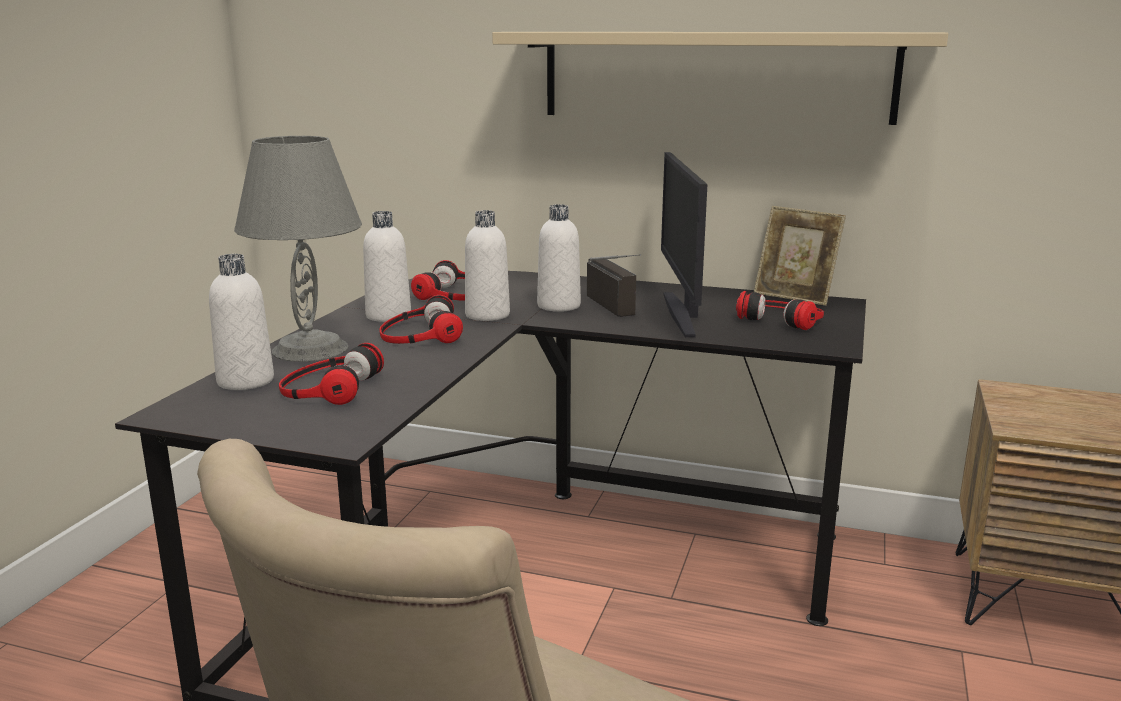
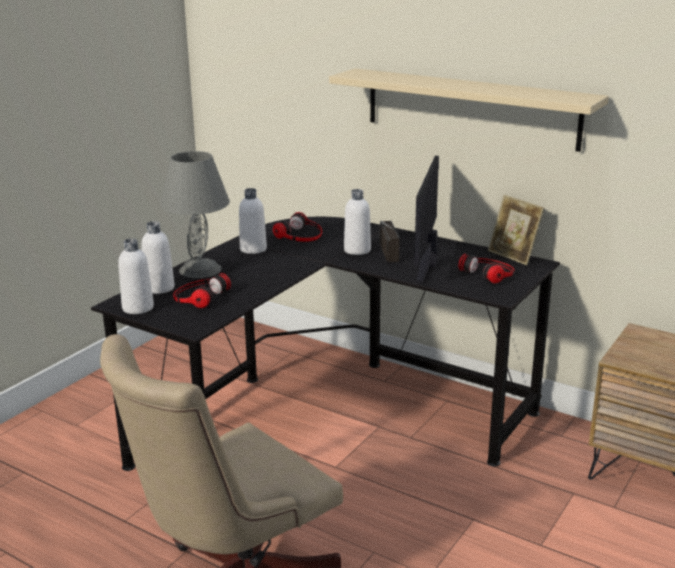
camera: 15 degrees right, 5 degrees up
headphones [379,295,463,344] -> none
white bottle [465,210,510,321] -> white bottle moved to [118,238,154,314]

